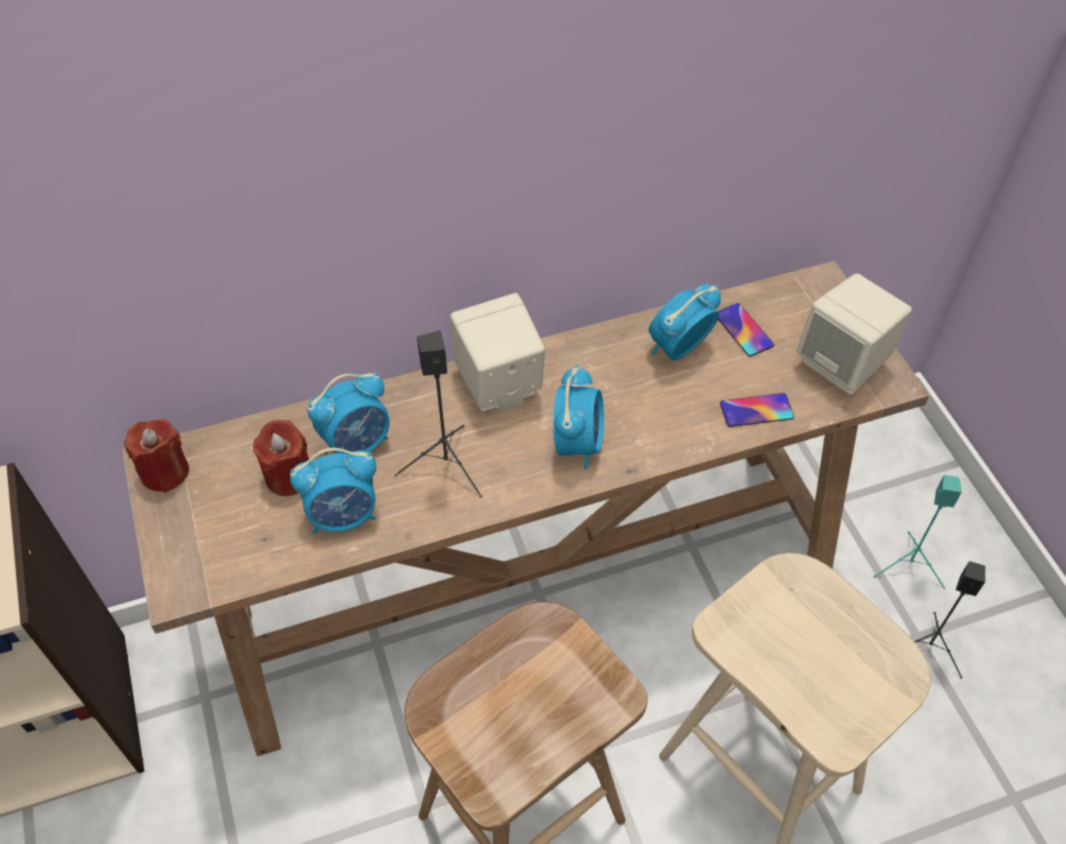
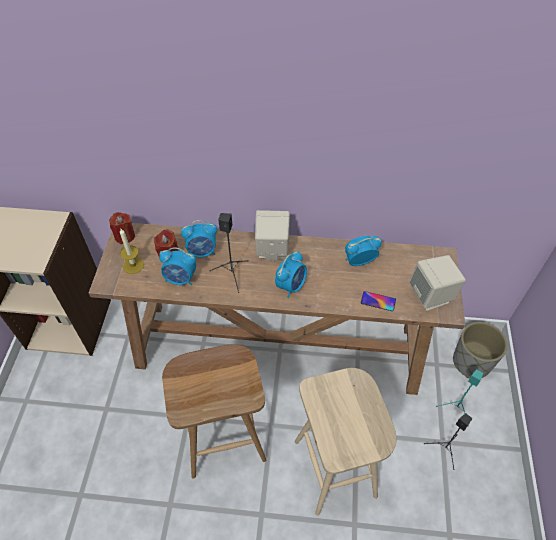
camera: 25 degrees right, 0 degrees up
phone [718,303,774,357] -> none
none -> candle [120,229,144,274]
none -> grey planter [453,322,508,378]

